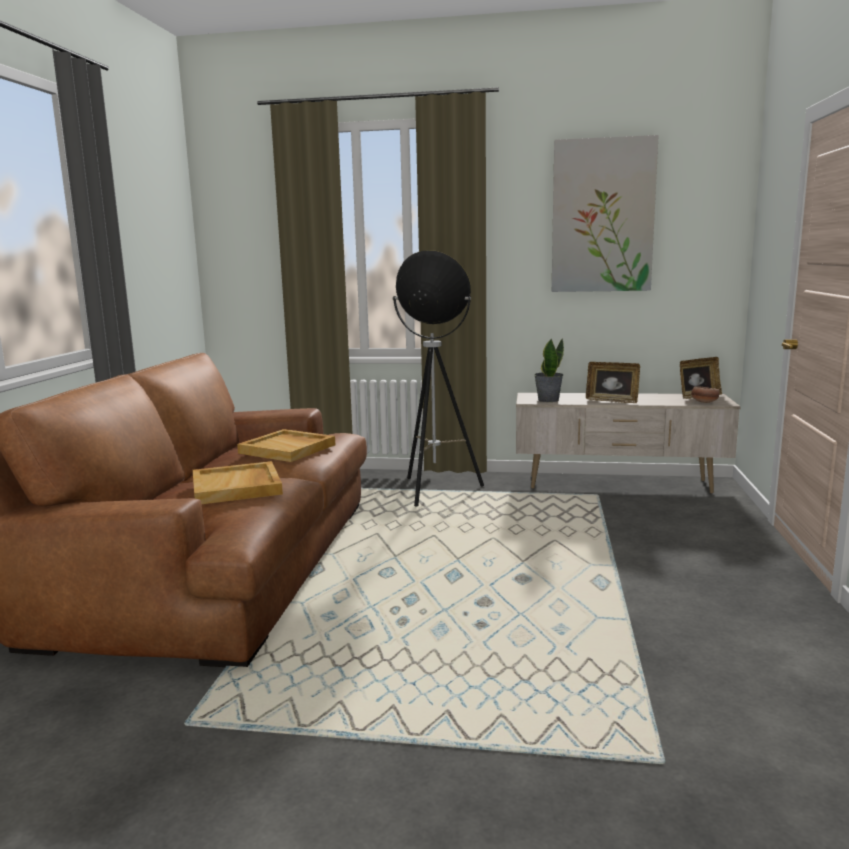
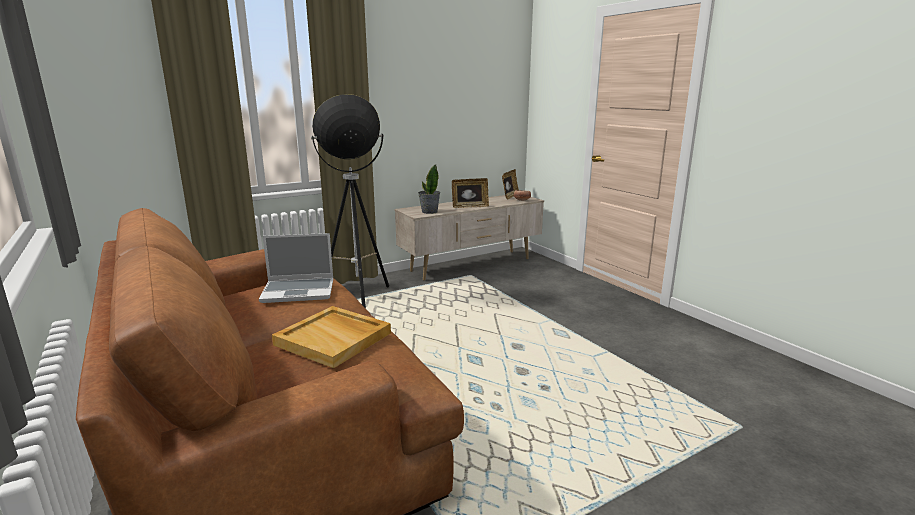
camera: 40 degrees left, 5 degrees up
beige tray [237,429,335,462] -> laptop [259,233,333,303]
picture [552,135,659,292] -> none

